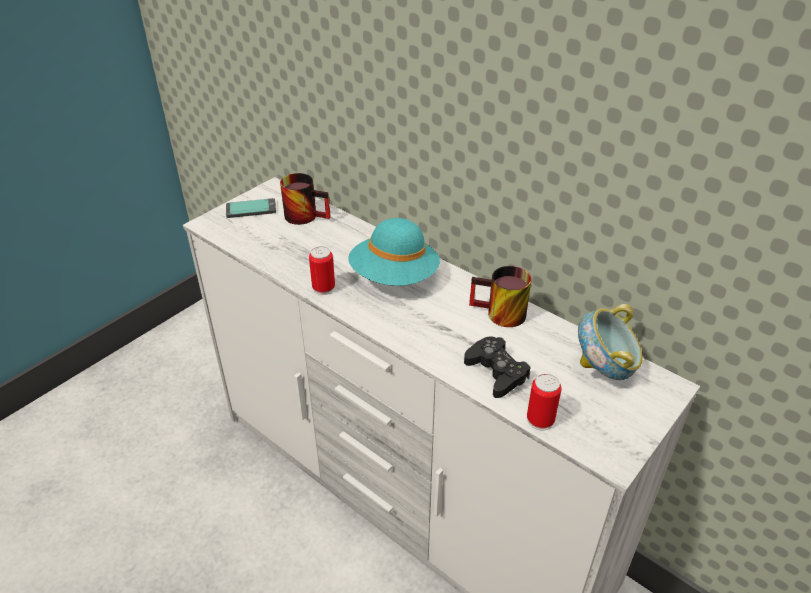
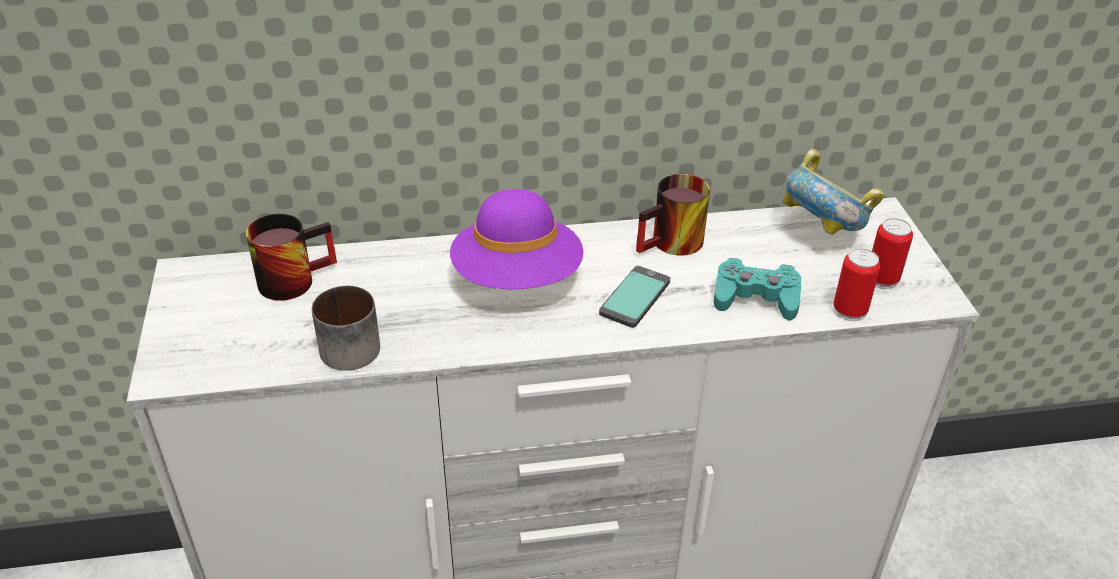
camera: 50 degrees left, 0 degrees up
phone [226,198,276,218] -> phone moved to [599,266,670,328]
can [309,246,335,295] -> can moved to [872,218,913,289]
turquoise hat [348,218,440,286] -> purple hat [450,189,584,289]
black game controller [464,336,531,398] -> turquoise game controller [714,258,801,320]
none -> mug [312,286,380,371]

